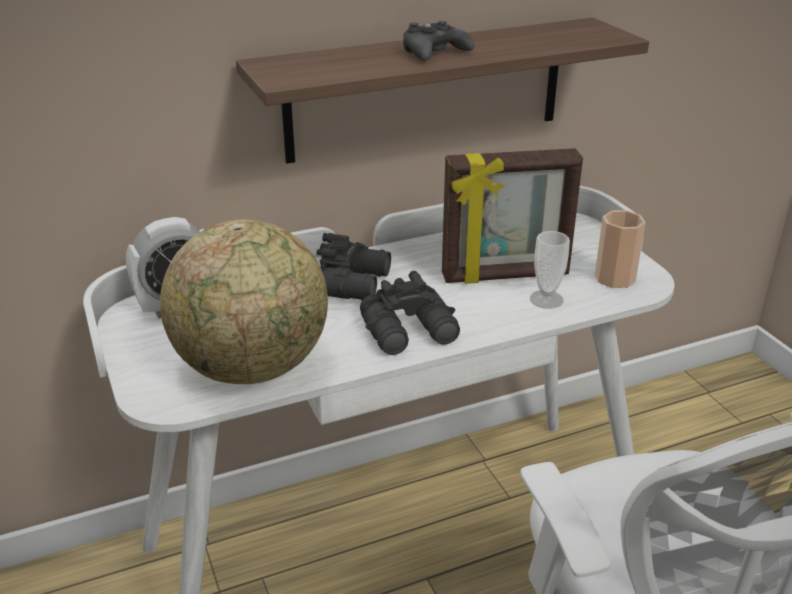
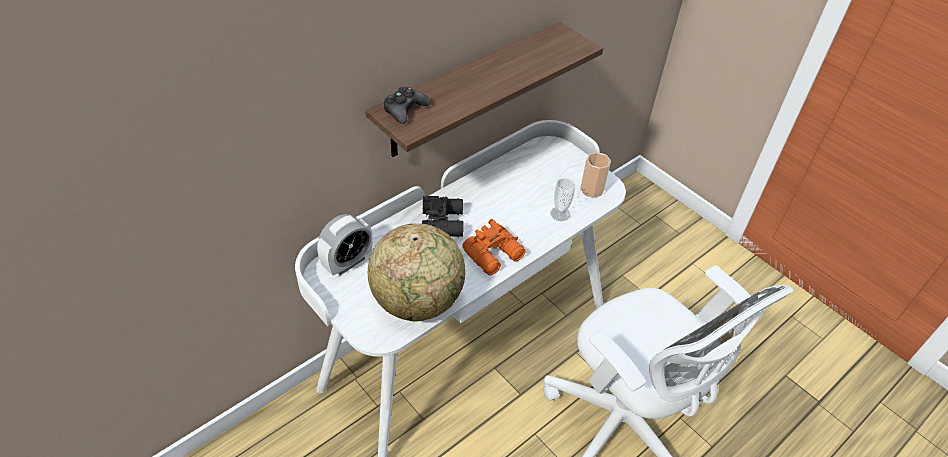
camera: 20 degrees left, 15 degrees up
black binoculars [360,271,460,355] -> orange binoculars [462,219,526,275]
black game controller [403,21,474,61] -> black game controller moved to [384,86,430,124]
picture frame [442,148,583,284] -> none

